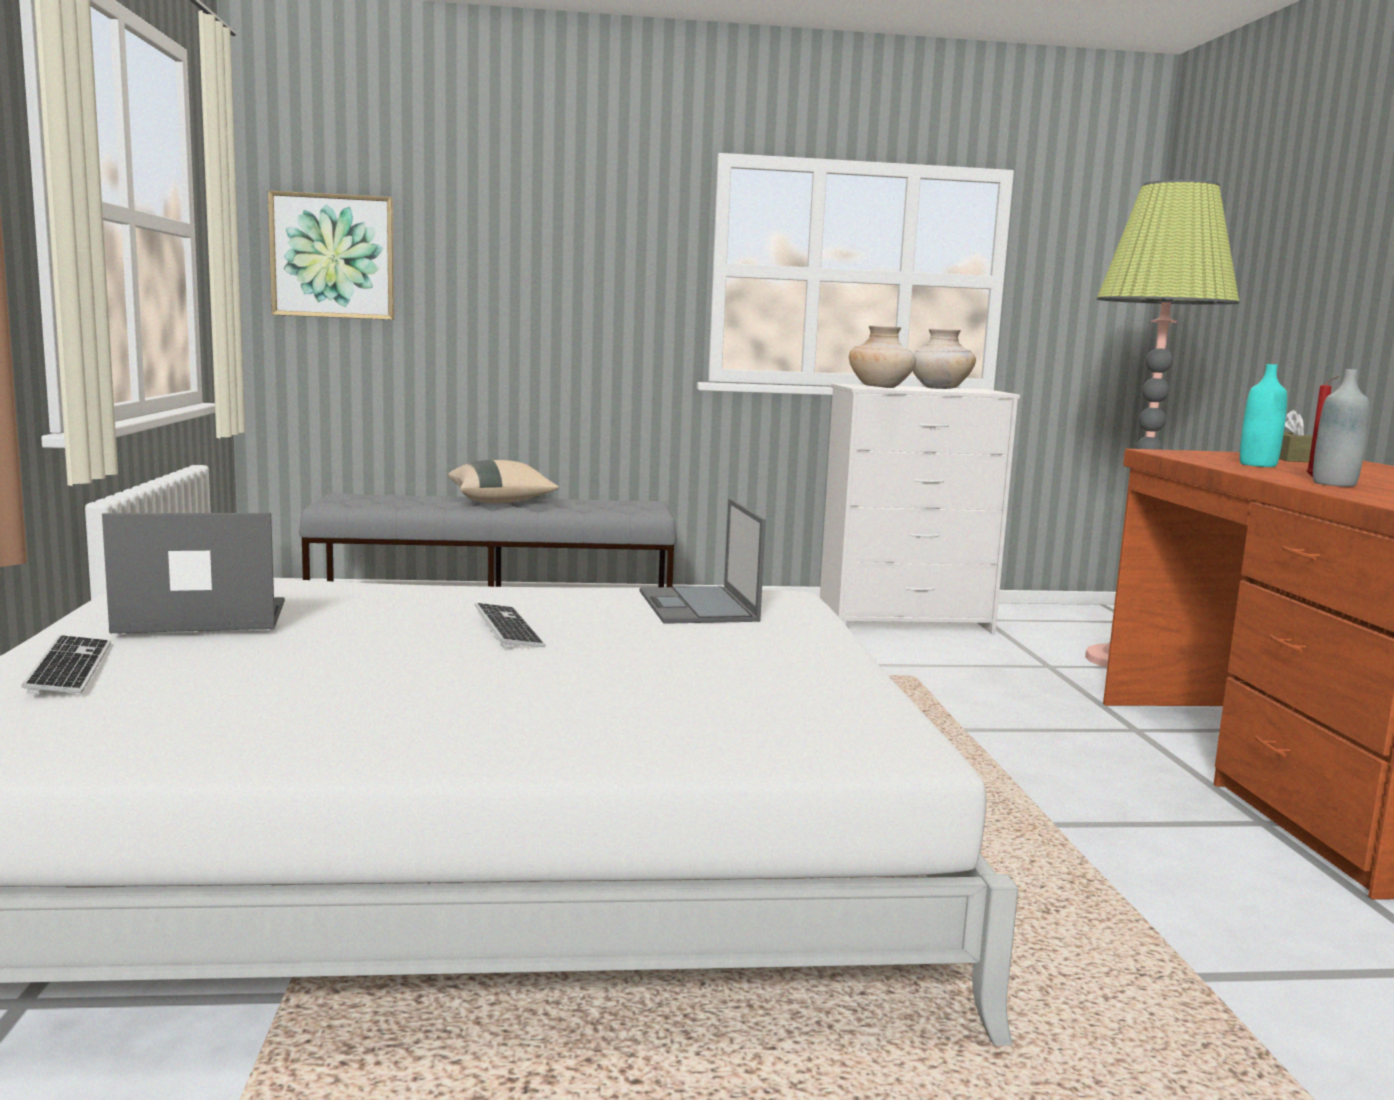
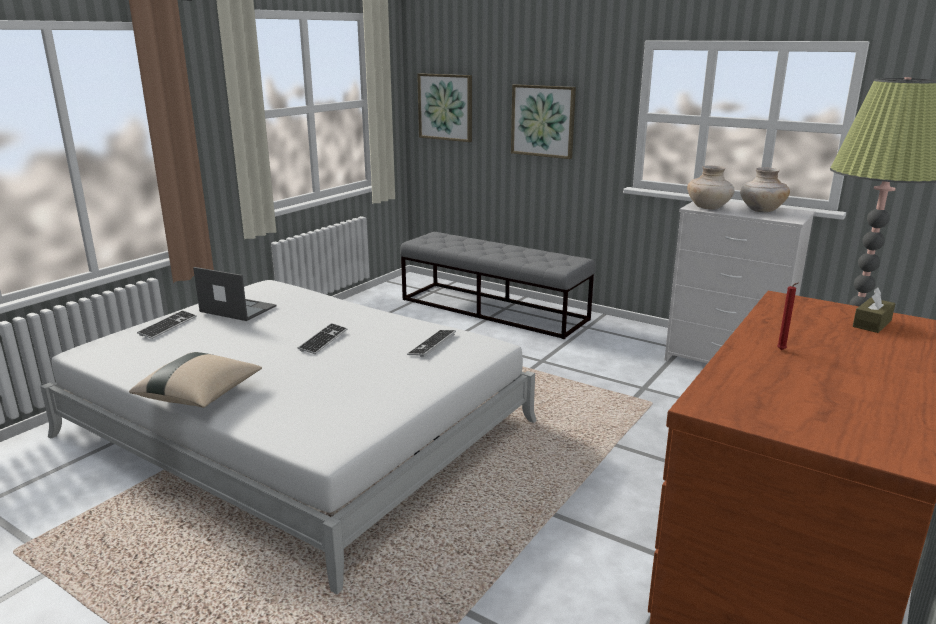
camera: 40 degrees right, 10 degrees up
beige pillow [448,460,559,503] -> beige pillow moved to [129,352,262,408]
laptop [640,499,766,624] -> keyboard [407,330,456,357]
turquoise bottle [1240,364,1287,467] -> none
grey bottle [1313,369,1370,487] -> none
none -> picture [511,84,576,159]

